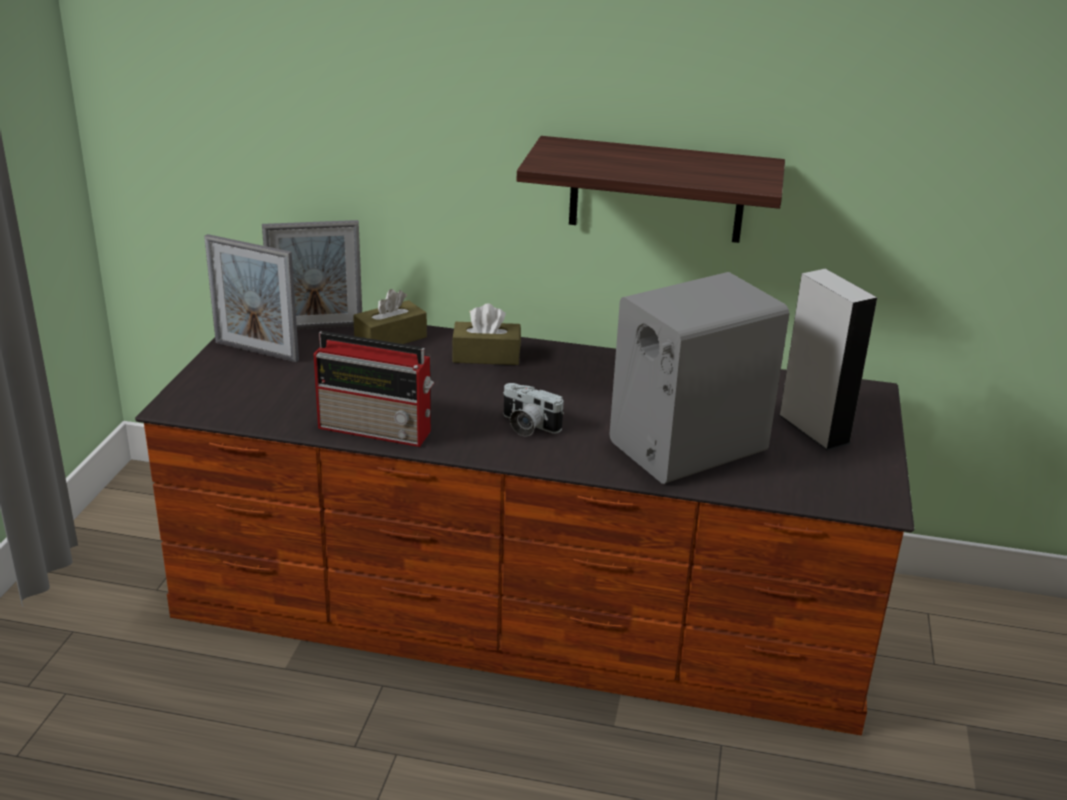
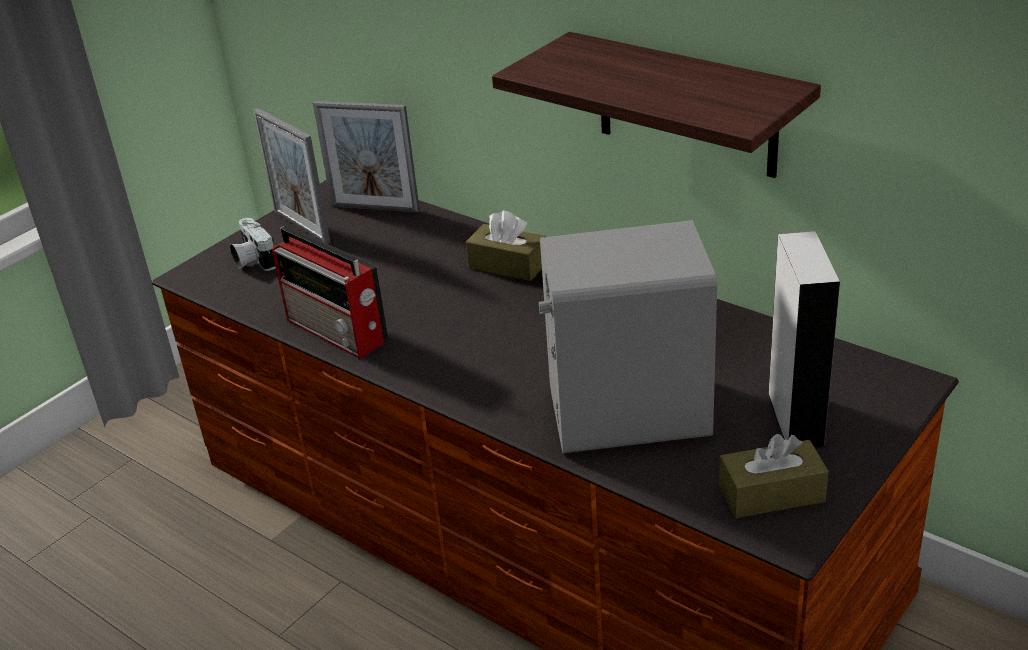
camera: 30 degrees right, 5 degrees up
brown tissue box [353,289,427,344] -> brown tissue box moved to [719,434,829,518]
camera [503,383,564,437] -> camera moved to [230,218,276,271]

